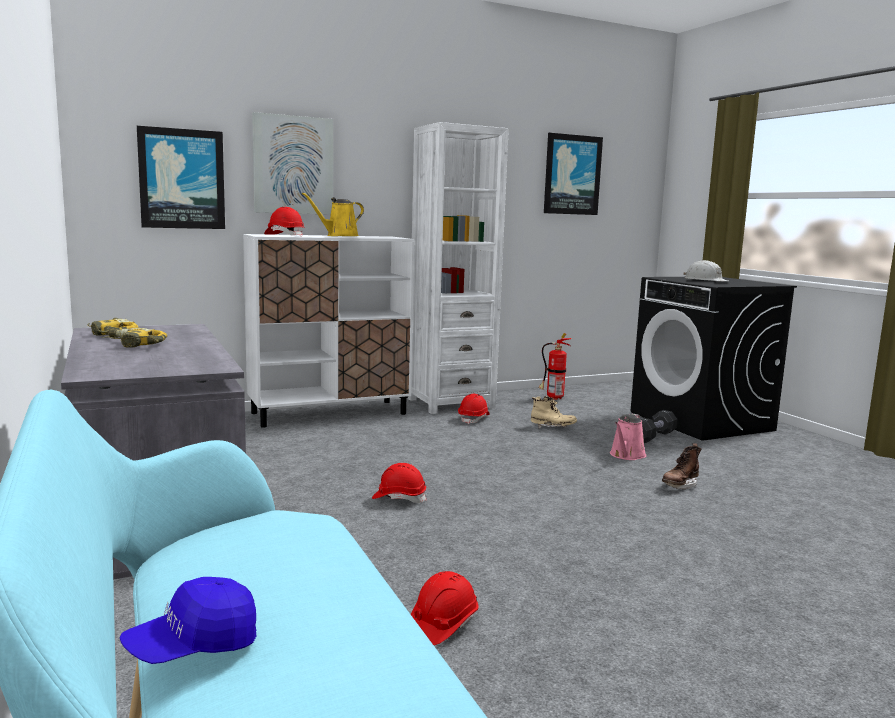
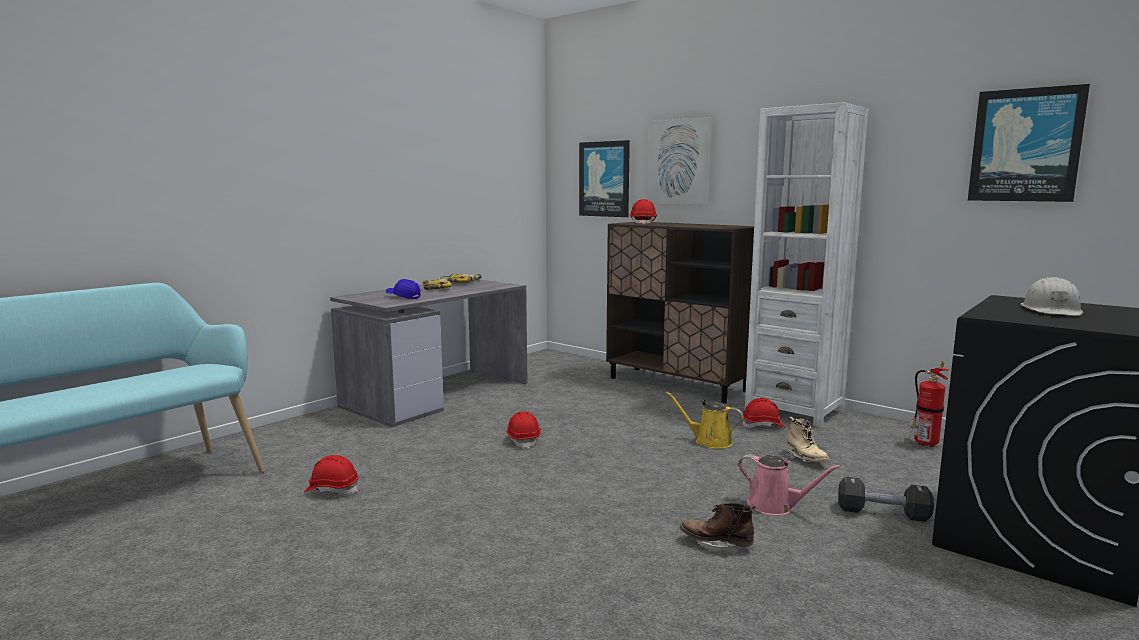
camera: 65 degrees right, 0 degrees up
blue cap [120,577,256,664] -> blue cap moved to [386,279,421,299]
white cabinet [243,234,415,428] -> brown cabinet [606,222,754,403]
yellow watering can [302,192,364,236] -> yellow watering can moved to [666,392,743,449]
pink watering can [610,414,646,460] -> pink watering can turned 150 degrees counterclockwise [738,454,841,515]

